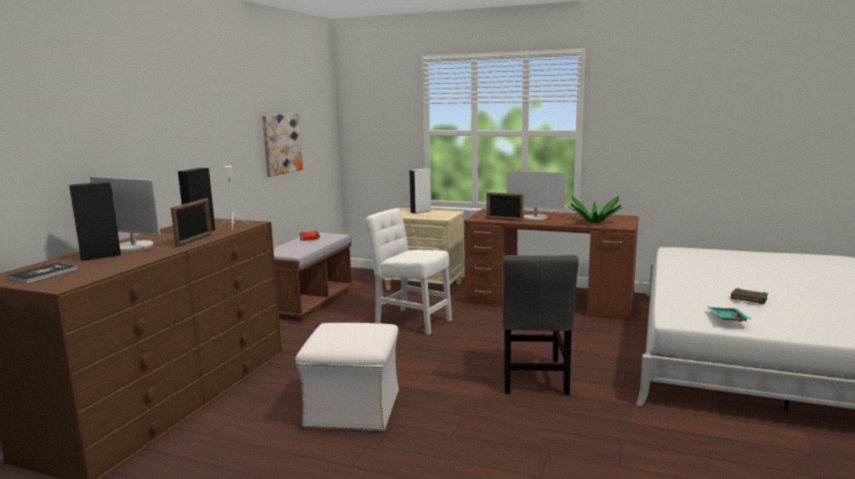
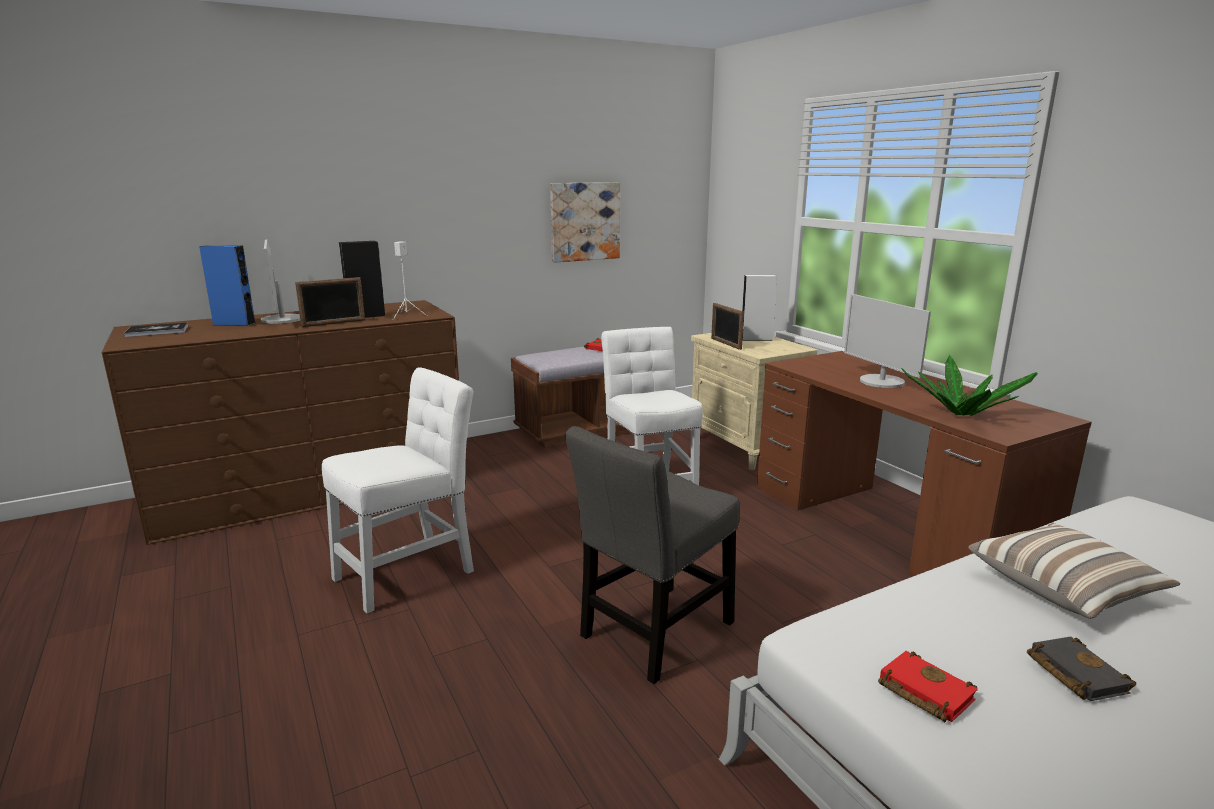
camera: 40 degrees right, 5 degrees up
black speaker [69,181,121,261] -> blue speaker [199,245,255,326]
white ottoman [296,323,399,431] -> white chair [322,367,474,613]
picture frame [487,192,523,221] -> picture frame moved to [711,303,744,350]
turquoise tray [707,306,751,322] -> red book [878,651,978,722]
none -> pillow [968,523,1180,619]

